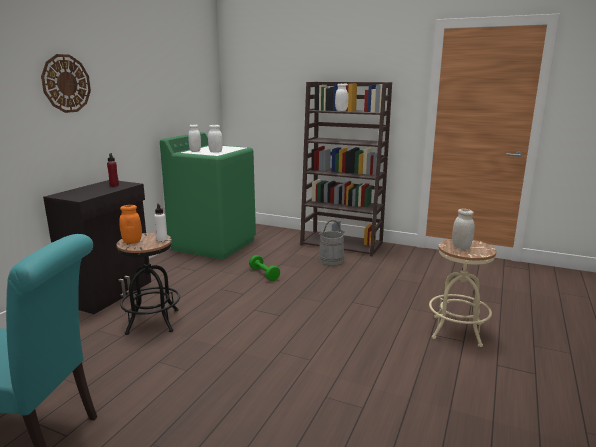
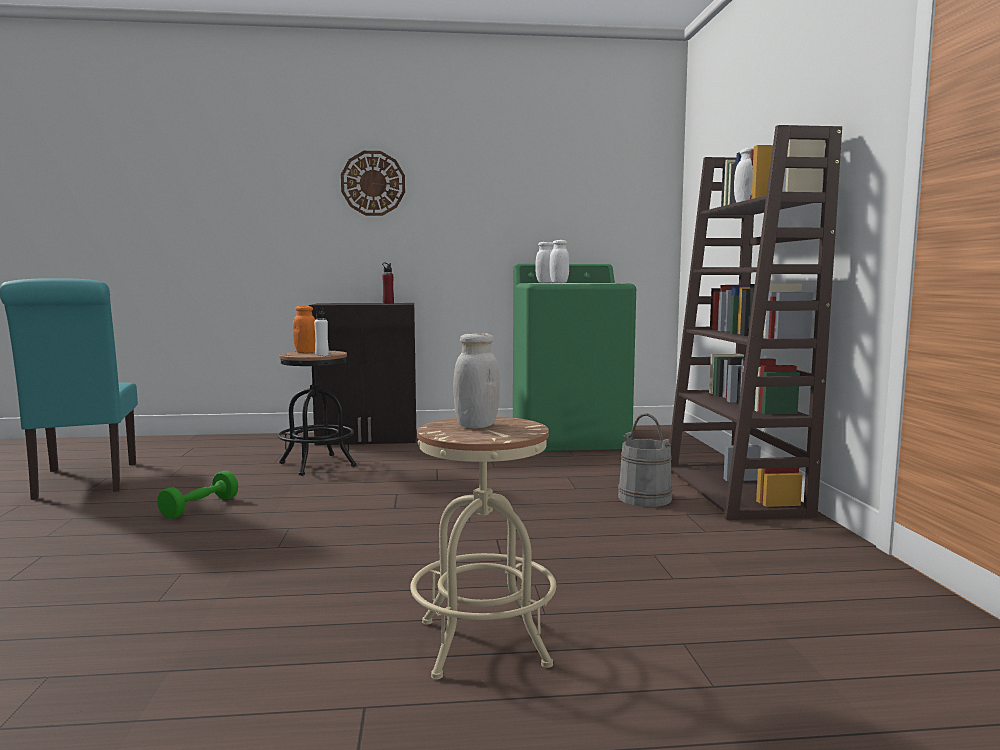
camera: 60 degrees right, 10 degrees down
green dumbbell [249,255,280,281] -> green dumbbell moved to [157,471,238,519]

